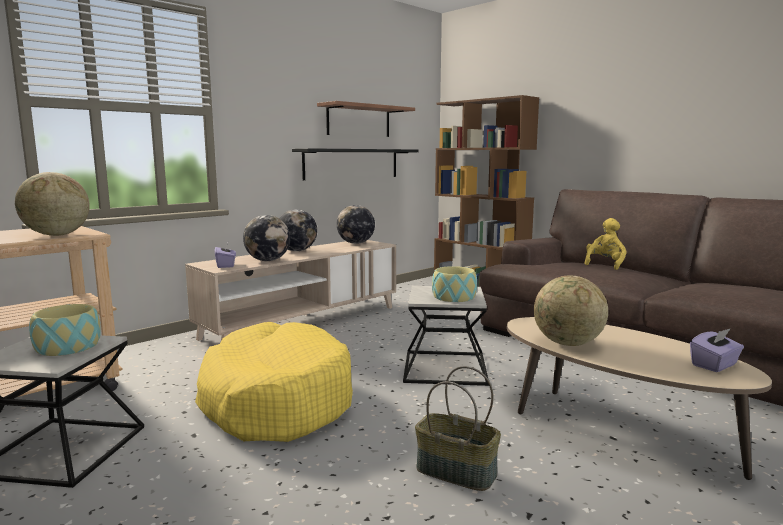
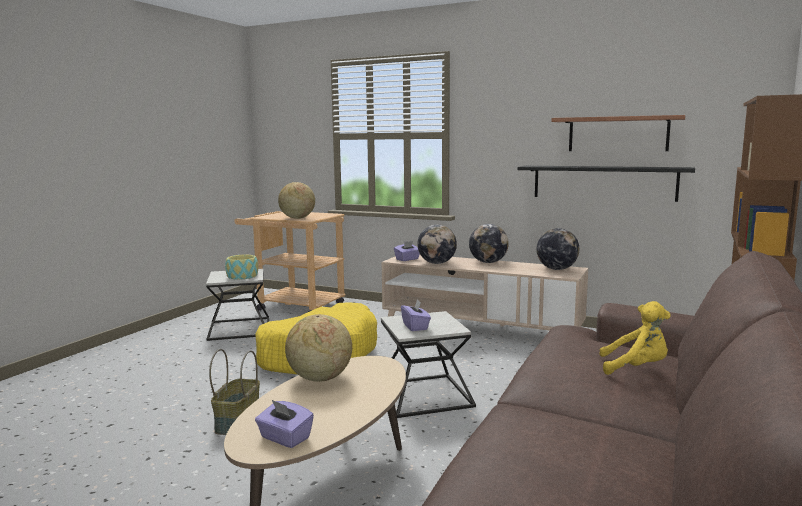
camera: 70 degrees right, 0 degrees up
bowl [432,266,477,302] -> purple tissue box [401,299,431,331]

